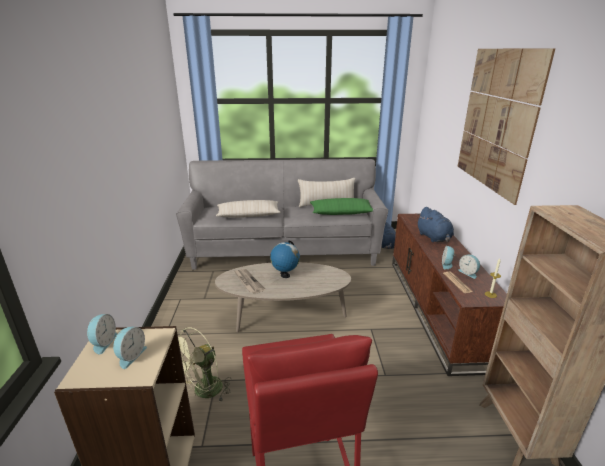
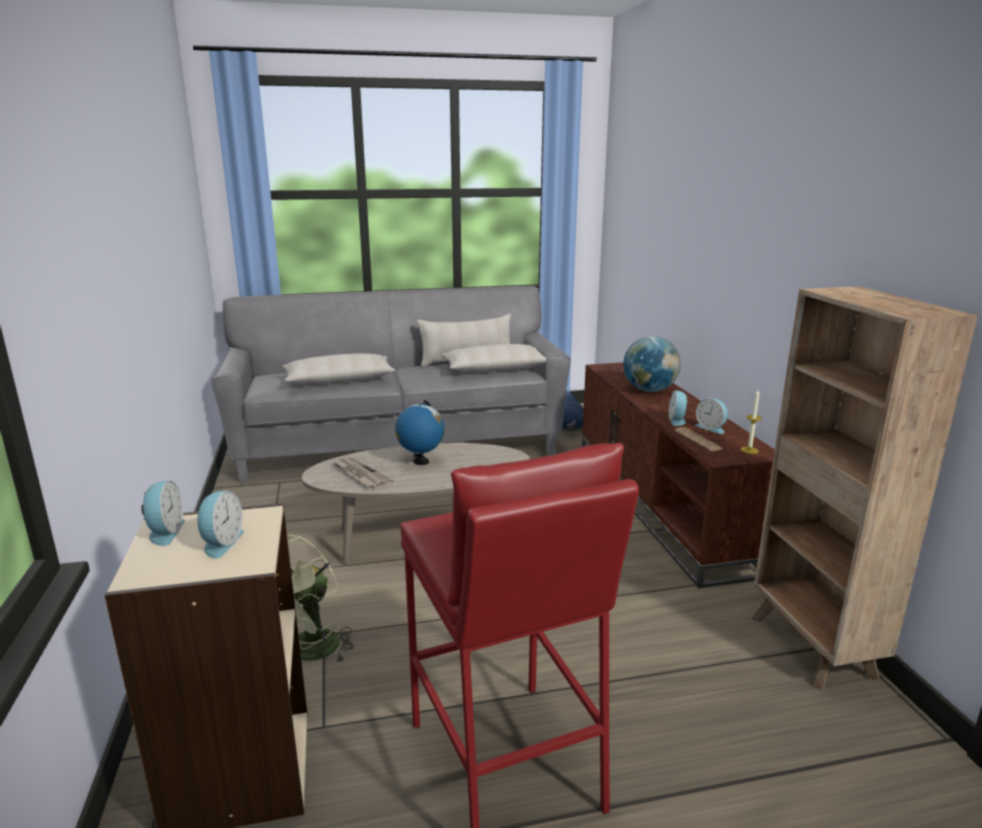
camera: 10 degrees left, 5 degrees down
green pillow [310,198,373,215] -> beige pillow [441,344,546,372]
blue plush toy [418,207,454,242] -> globe [623,336,681,392]
picture [458,48,555,205] -> none

